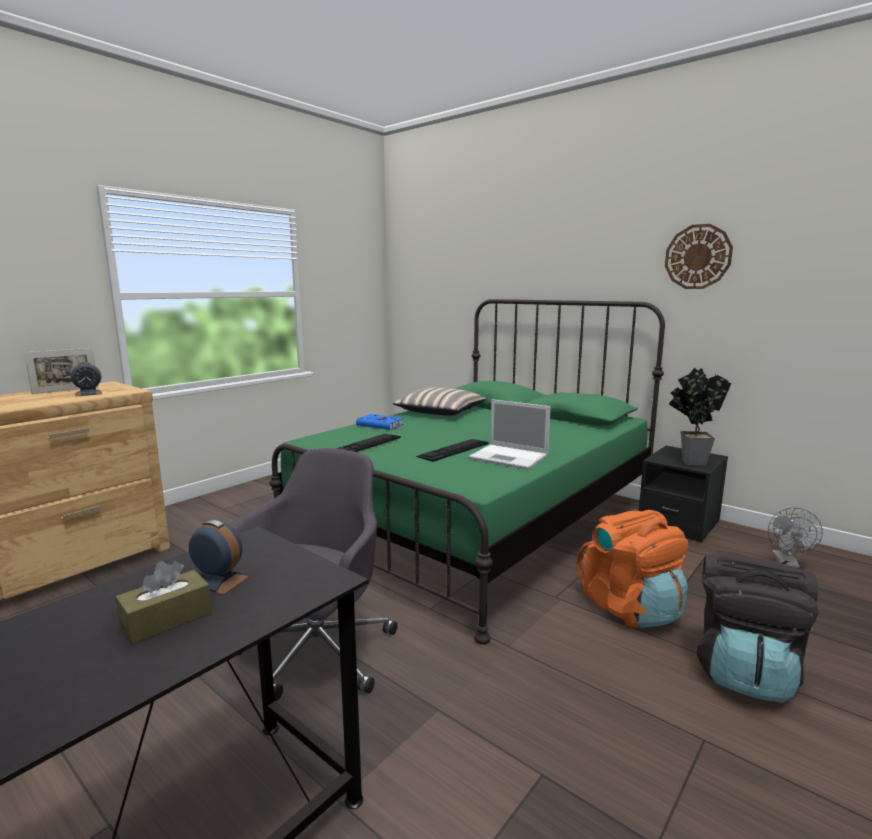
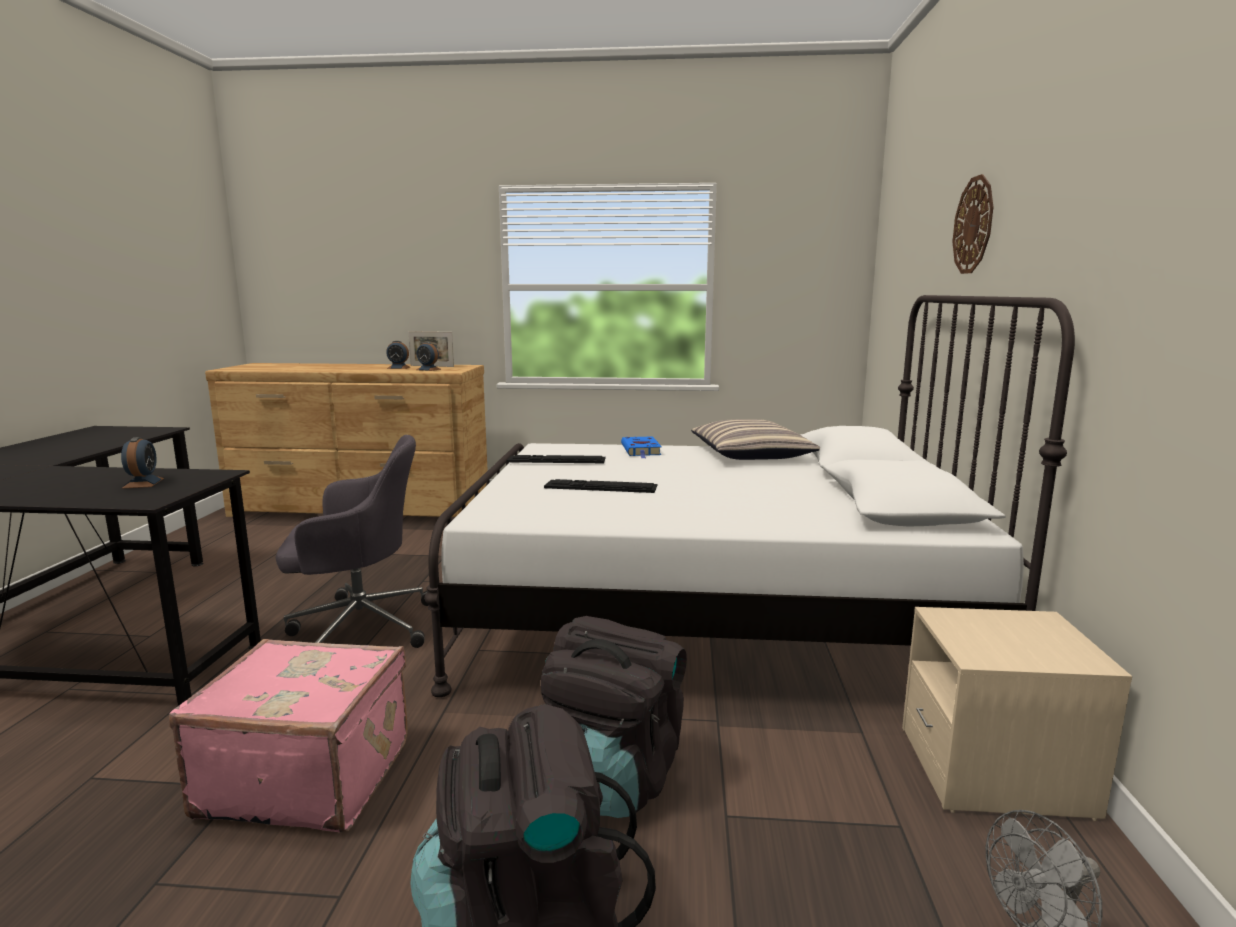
camera: 55 degrees right, 0 degrees up
brown tissue box [115,561,212,644] -> none
green bed [269,299,665,644] -> white bed [424,295,1075,697]
laptop [468,399,551,470] -> none
orange backpack [576,510,688,628] -> black backpack [541,616,687,818]
black nightstand [639,446,728,543] -> beige nightstand [902,607,1132,821]
wall clock [665,224,733,289] -> wall clock moved to [952,174,993,274]
potted plant [669,368,731,466] -> none
none -> pink suitcase [169,639,408,832]
none -> alarm clock [386,341,410,369]

